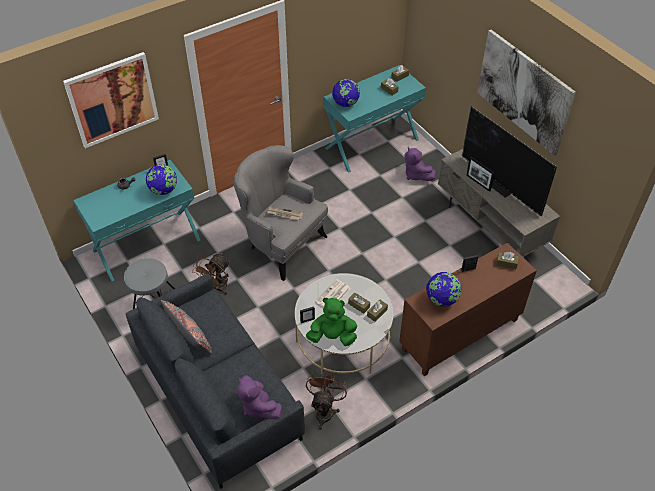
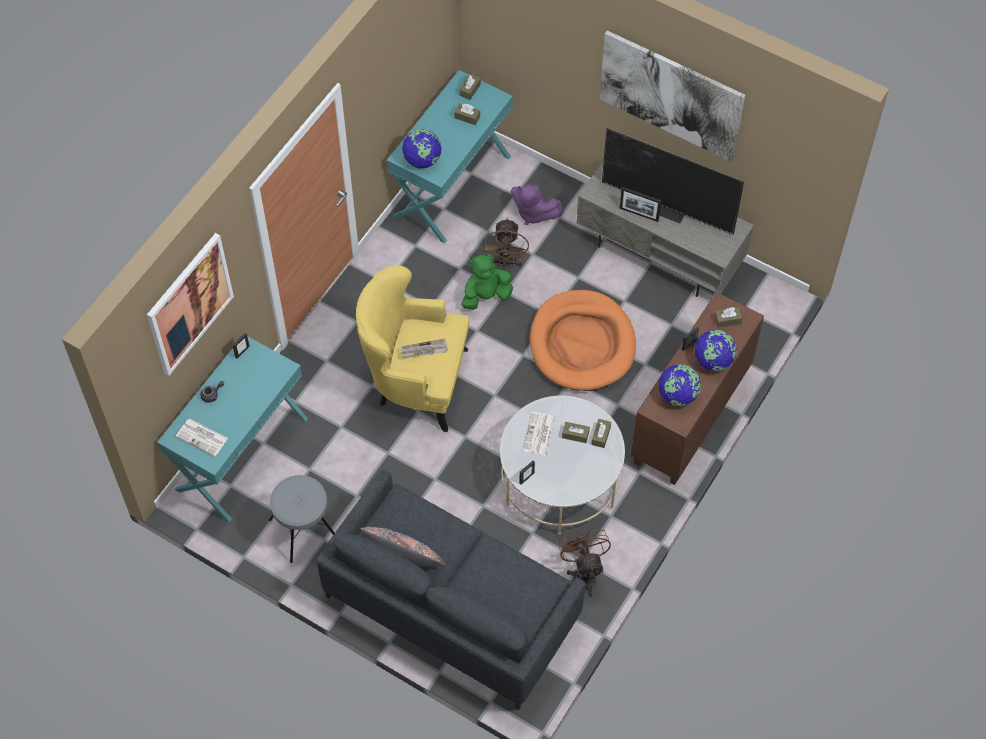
camera: 25 degrees left, 10 degrees up
globe [146,164,177,195] -> globe moved to [695,330,737,371]
brown fan [192,253,230,295] -> brown fan moved to [482,218,529,268]
grey armchair [233,145,328,281] -> yellow armchair [356,265,469,432]
purple plush toy [237,375,282,419] -> none
green plush toy [306,297,357,346] -> green plush toy moved to [461,254,513,310]
none -> newspaper [176,419,228,456]
none -> orange dog bed [530,290,636,391]

